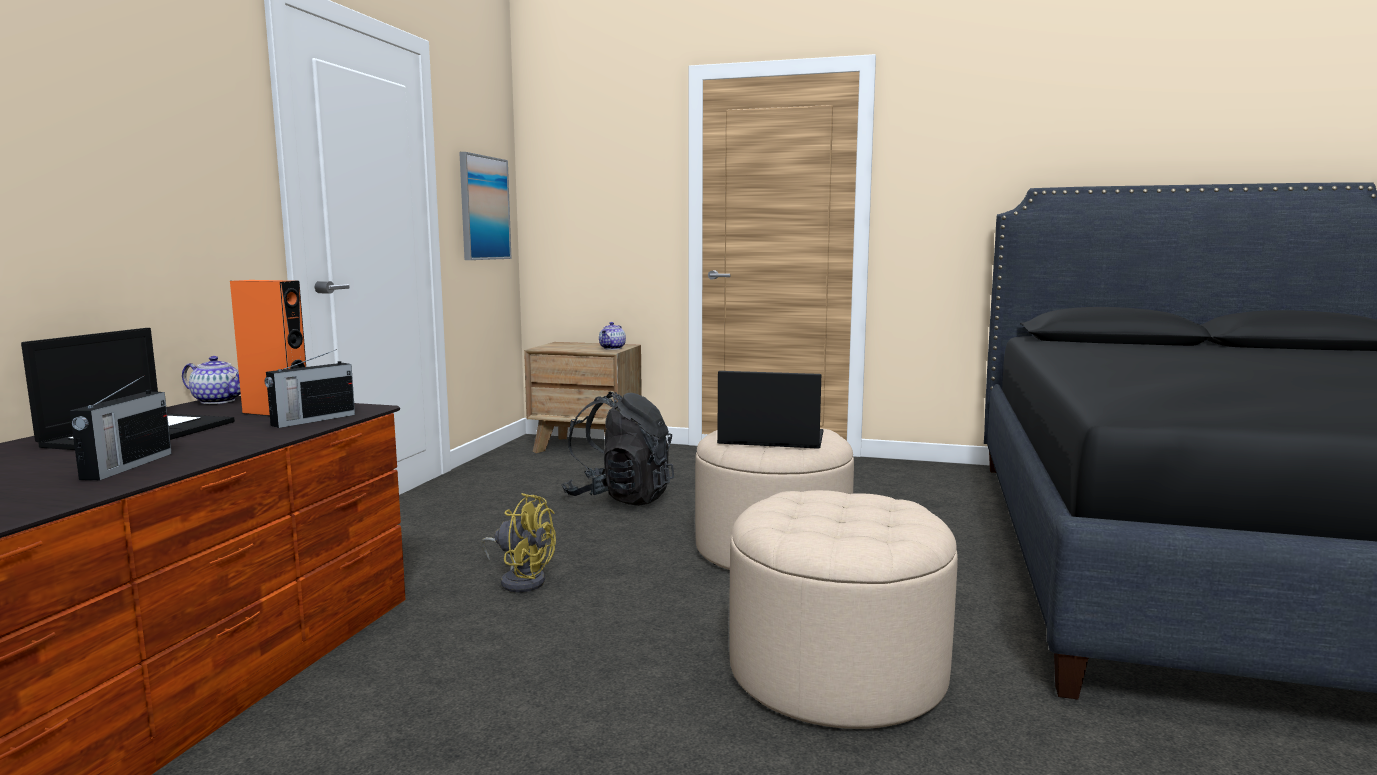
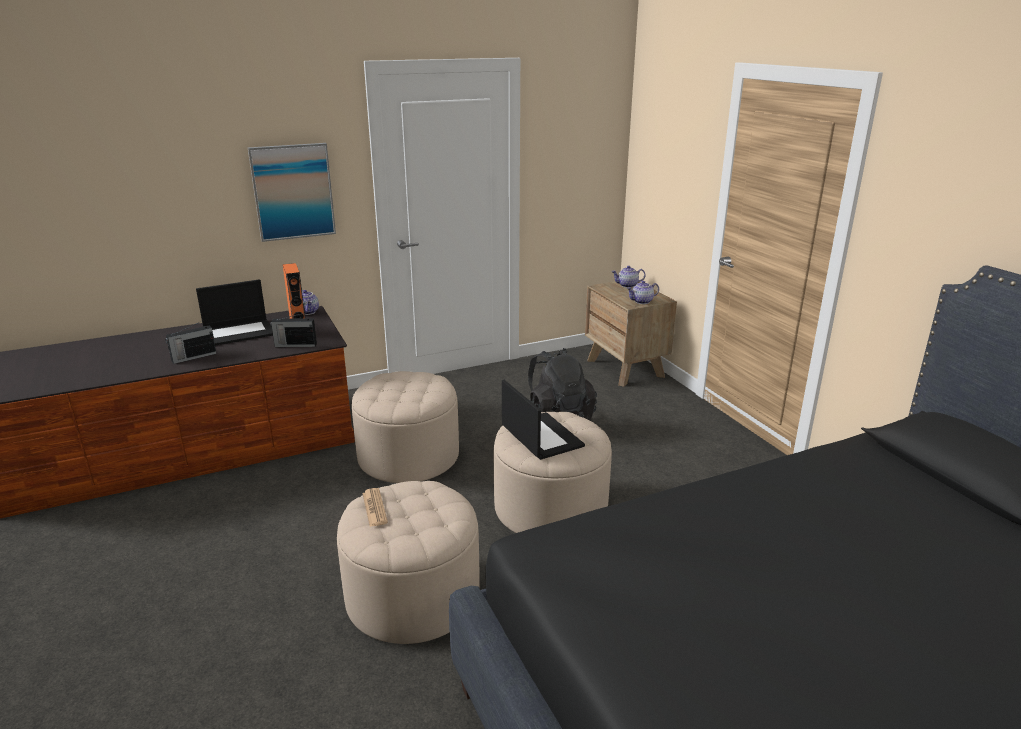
camera: 50 degrees right, 15 degrees up
picture [459,152,512,260] -> picture moved to [248,143,336,242]
yellow fan [481,493,556,592] -> beige ottoman [352,371,459,483]
none -> newspaper [362,488,388,527]
none -> teapot [612,266,645,288]

